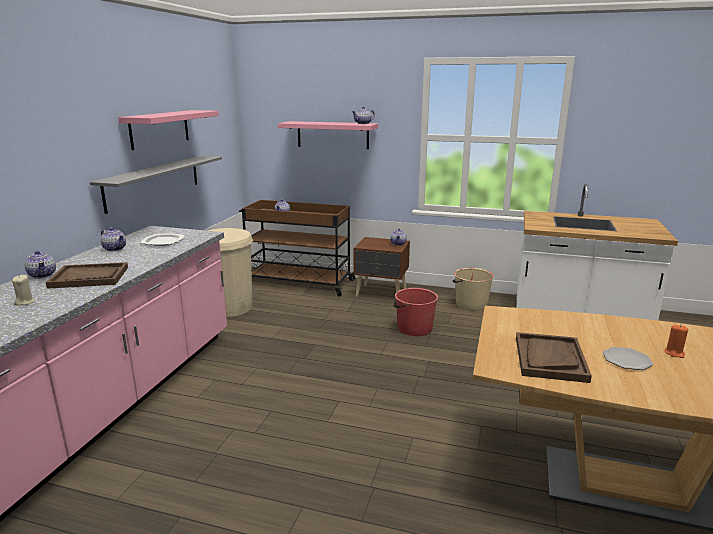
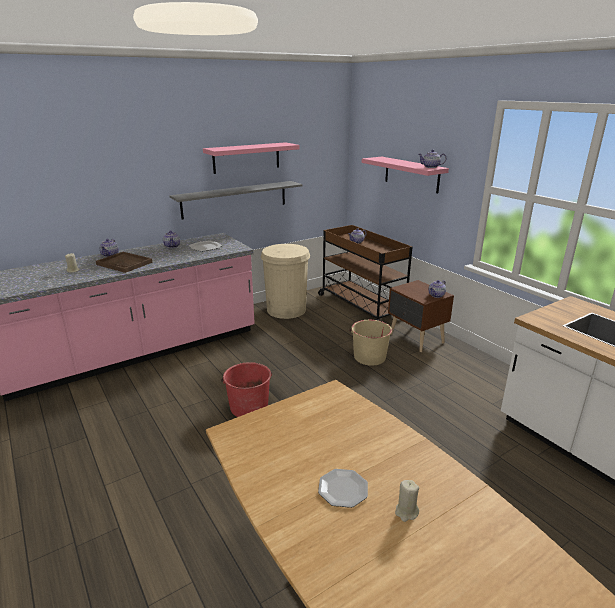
camera: 40 degrees right, 5 degrees up
red bucket [394,288,438,336] -> red bucket moved to [221,362,272,417]
beige bucket [453,268,494,311] -> beige bucket moved to [350,320,393,366]
brown tray [516,332,592,383] -> none
orange candle [664,325,688,358] -> beige candle [395,480,419,522]

